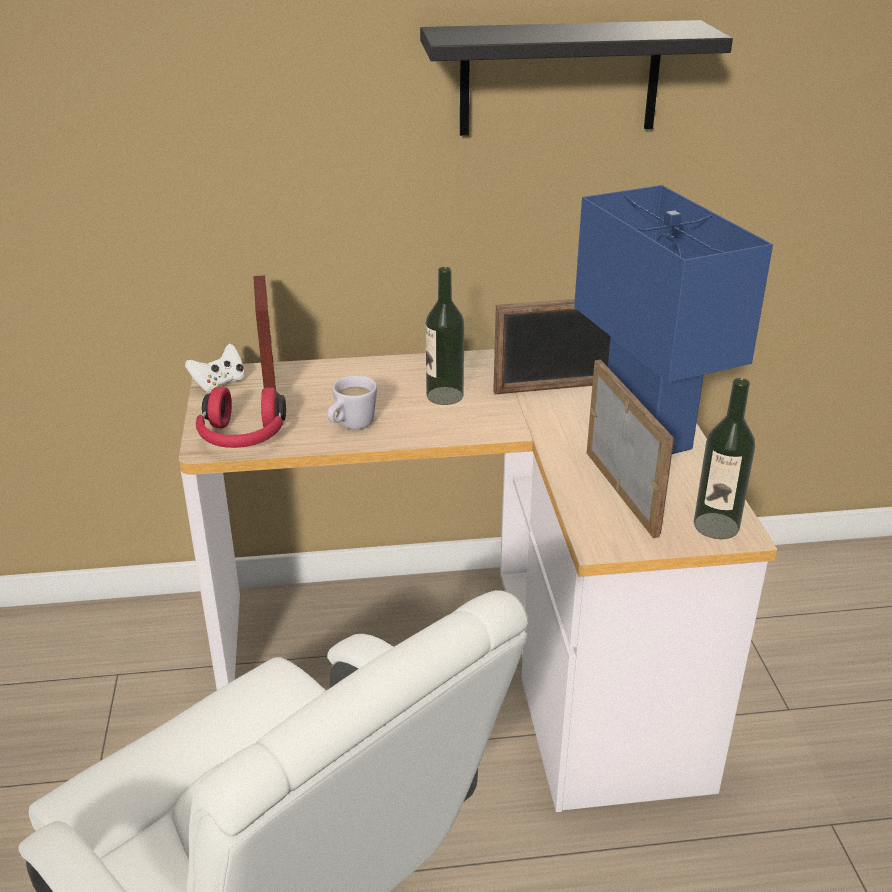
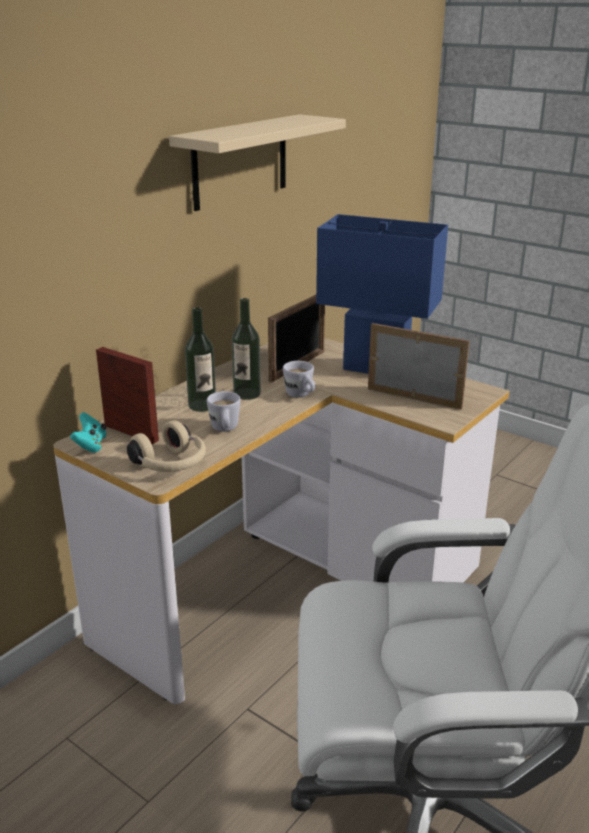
camera: 45 degrees left, 5 degrees down
white game controller [185,343,245,392] -> turquoise game controller [70,412,106,453]
red headphones [196,387,286,448] -> beige headphones [127,420,206,472]
black shelf [420,20,733,136] -> beige shelf [169,114,346,211]
bottle [694,378,755,539] -> bottle moved to [185,307,216,412]
none -> white mug [283,361,315,398]

